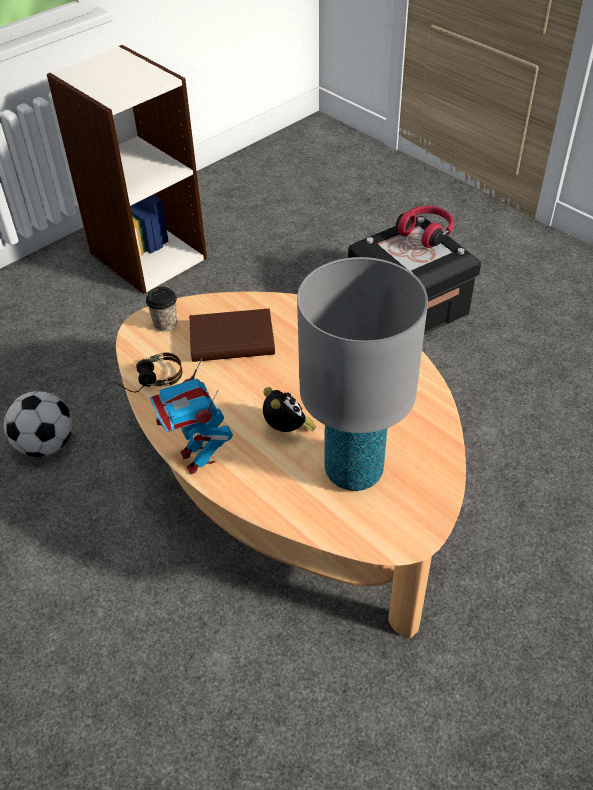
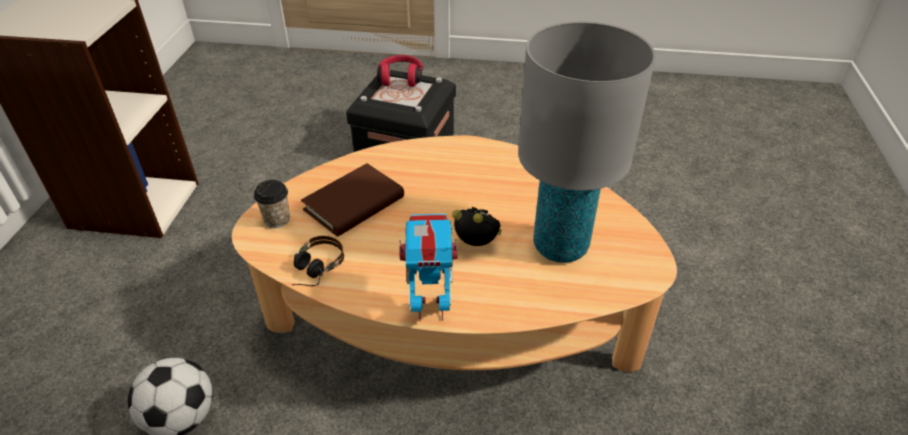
camera: 40 degrees left, 5 degrees down
toy robot [150,358,233,474] -> toy robot turned 150 degrees clockwise [399,214,458,321]

